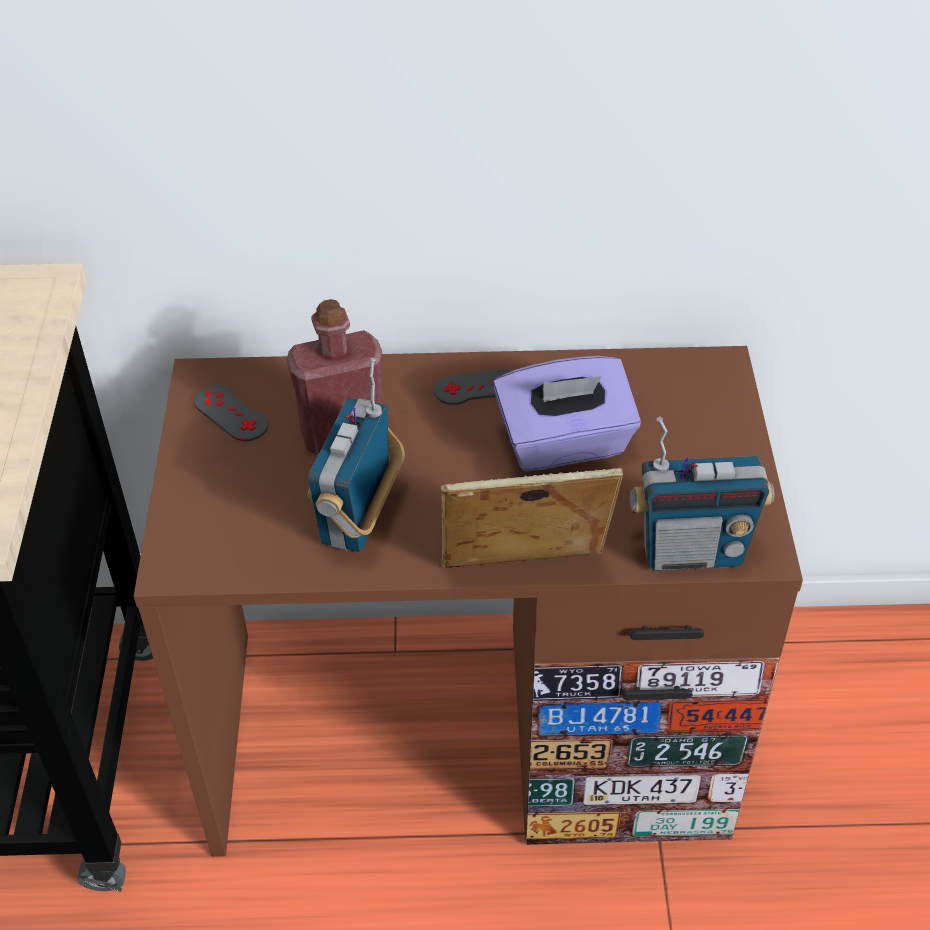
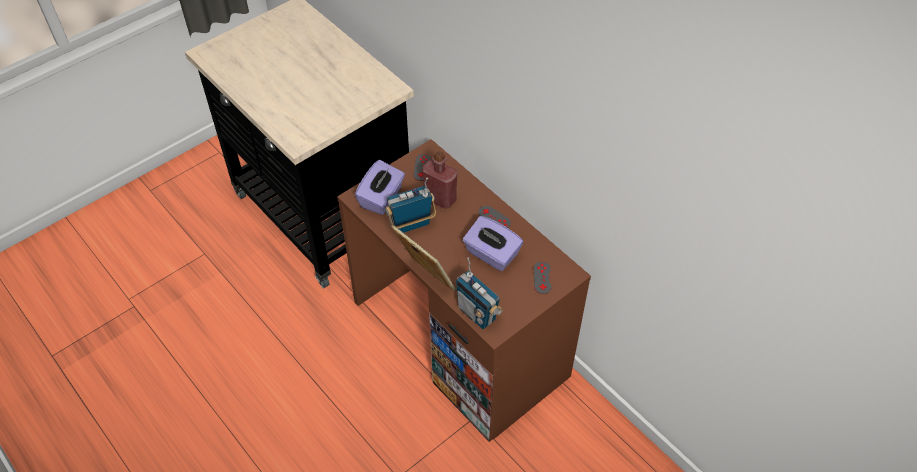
camera: 50 degrees right, 5 degrees up
none -> purple tissue box [355,160,405,215]
none -> grey game controller [534,262,551,294]

